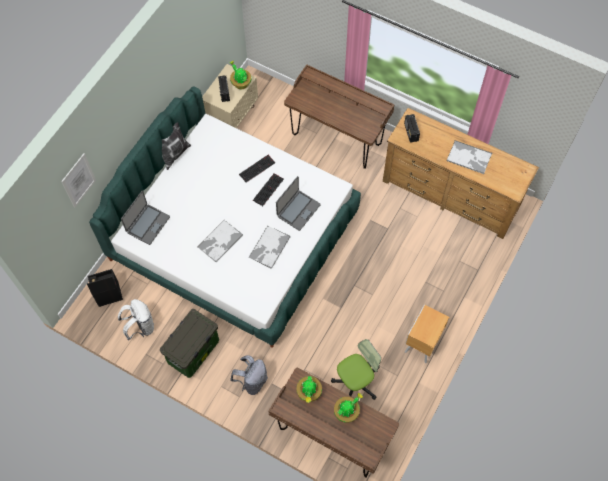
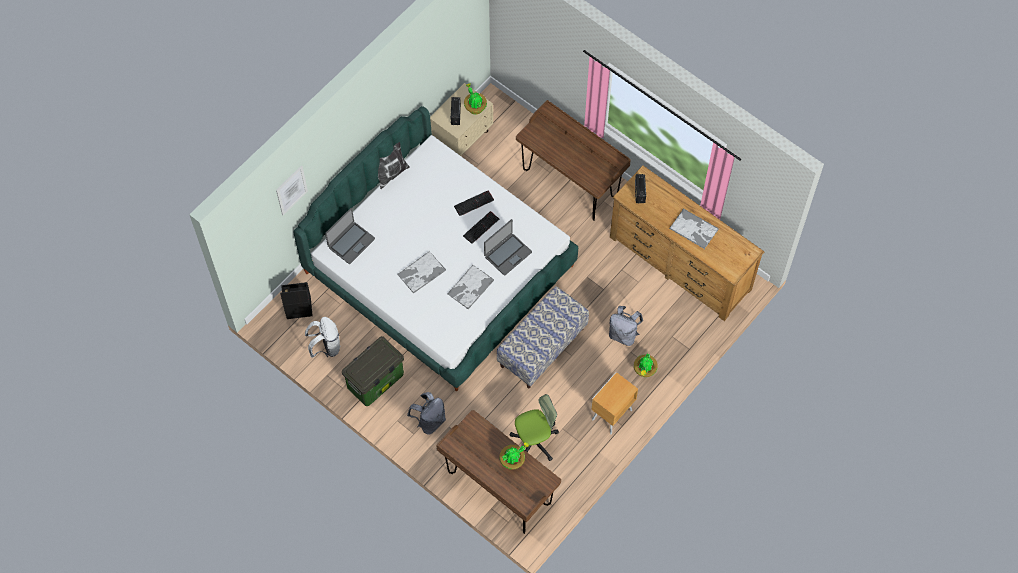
camera: 10 degrees right, 0 degrees up
potted plant [296,376,322,403] -> potted plant moved to [634,353,658,377]
none -> bench [497,286,589,388]
none -> grey backpack [609,306,643,346]

